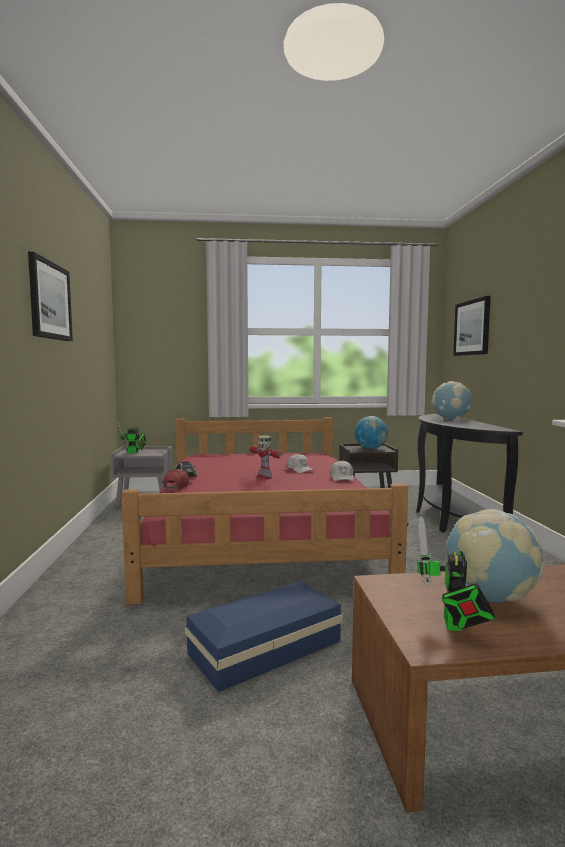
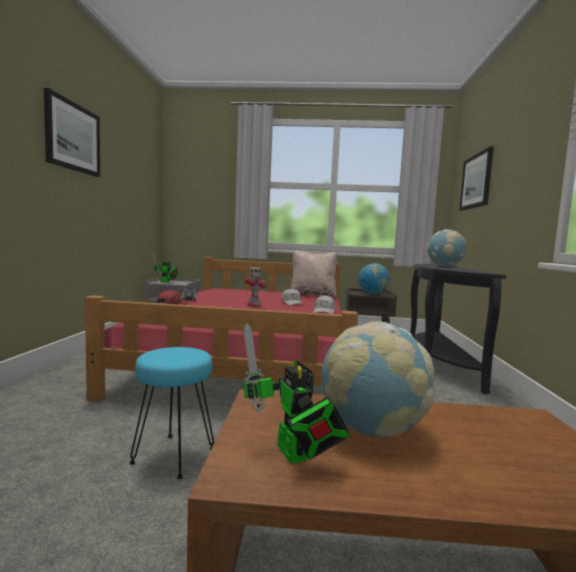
camera: 10 degrees right, 0 degrees up
blue storage box [185,581,343,692] -> turquoise stool [129,347,214,479]
toy robot [416,516,495,631] -> toy robot turned 45 degrees counterclockwise [243,323,350,464]
none -> beige pillow [291,250,338,297]

